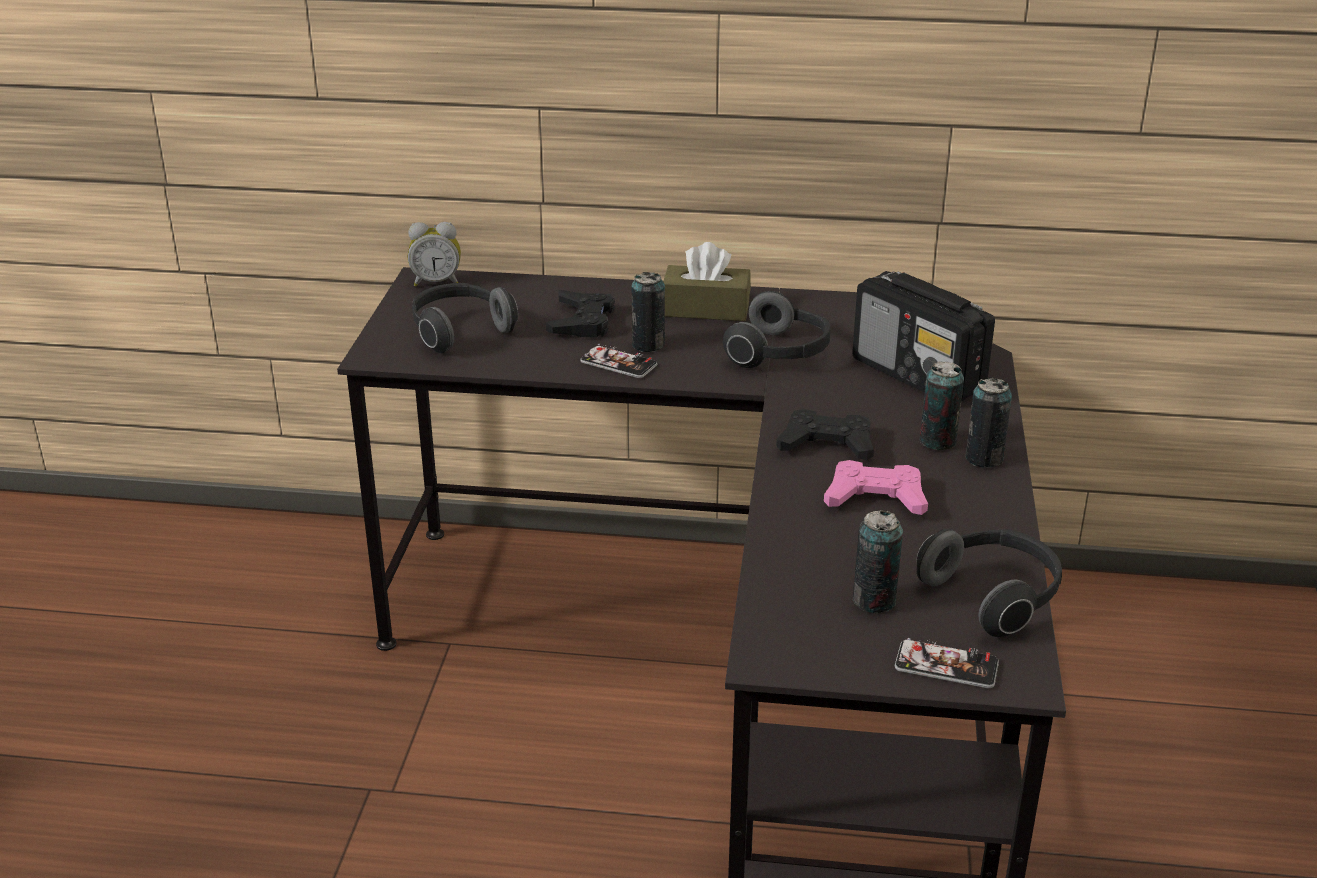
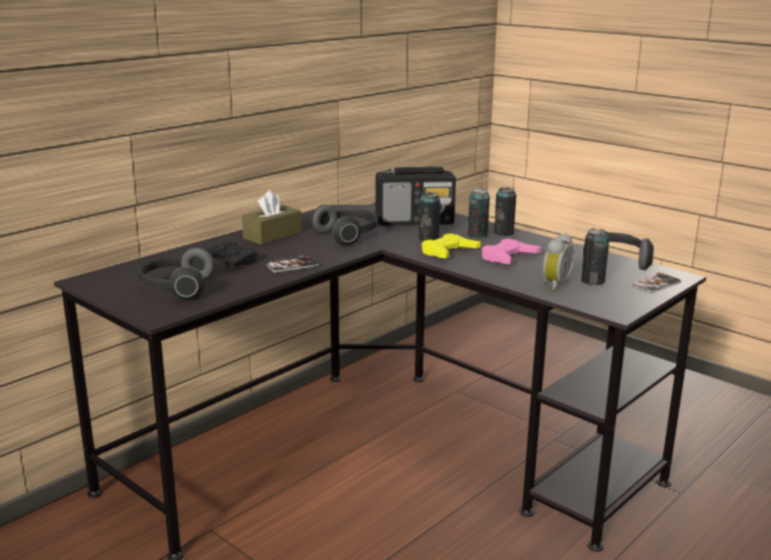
camera: 55 degrees left, 10 degrees down
alarm clock [408,222,461,287] -> alarm clock moved to [543,233,574,291]
can [631,272,665,352] -> can moved to [419,192,440,241]
black game controller [776,409,874,460] -> yellow game controller [422,234,481,258]

